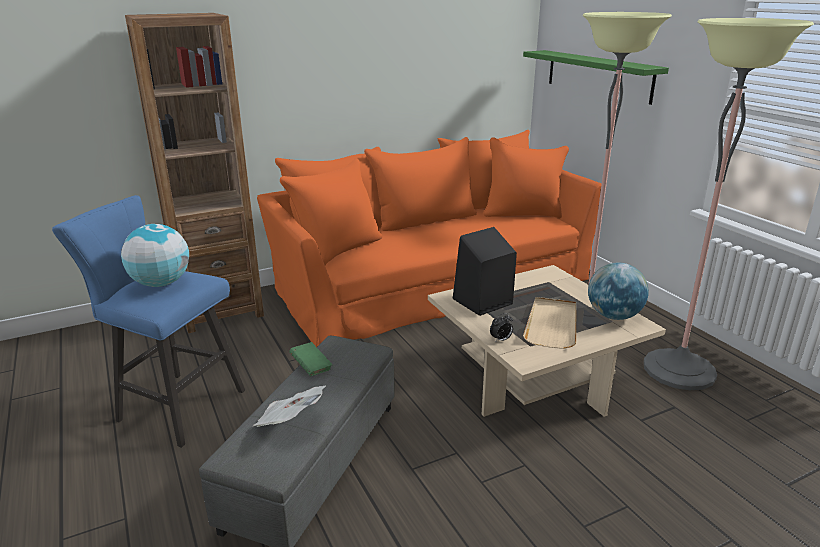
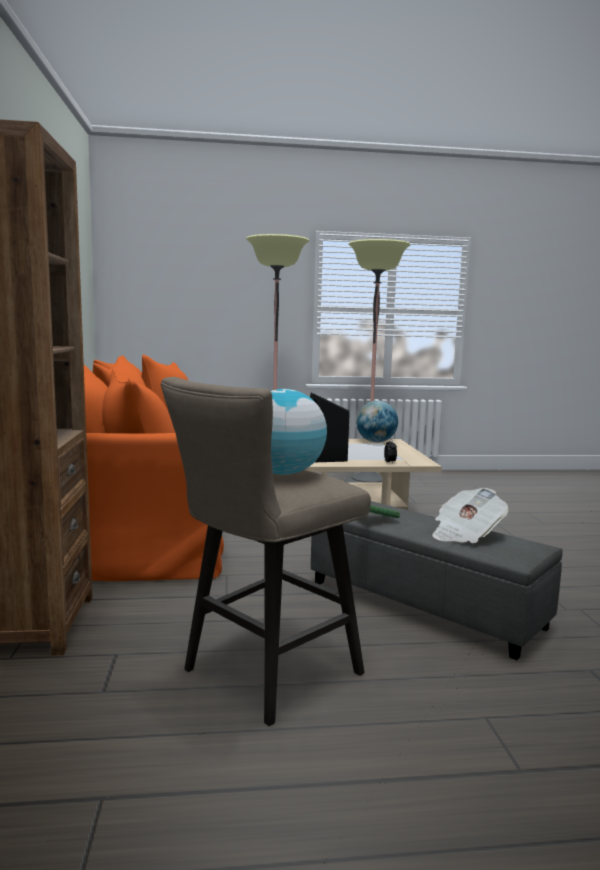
camera: 70 degrees left, 15 degrees down
blue stool [52,195,245,448] -> beige stool [161,377,371,726]
green shelf [523,50,669,105] -> none
beige tray [523,297,576,349] -> none

